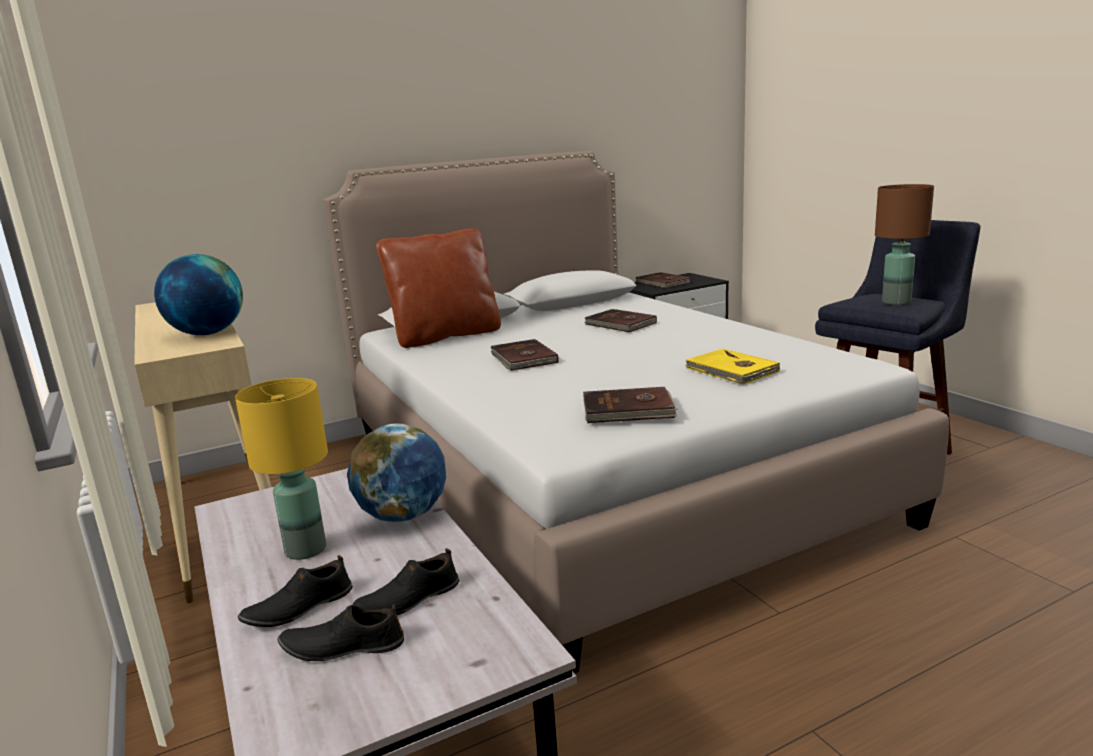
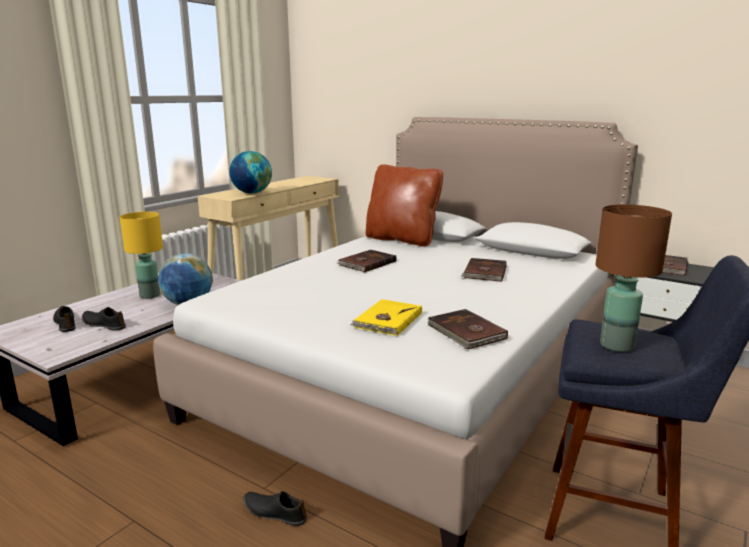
camera: 60 degrees right, 0 degrees up
black shoe [238,555,353,627] -> black shoe moved to [243,491,307,526]
brown book [583,387,678,423] -> brown book moved to [427,309,508,349]

